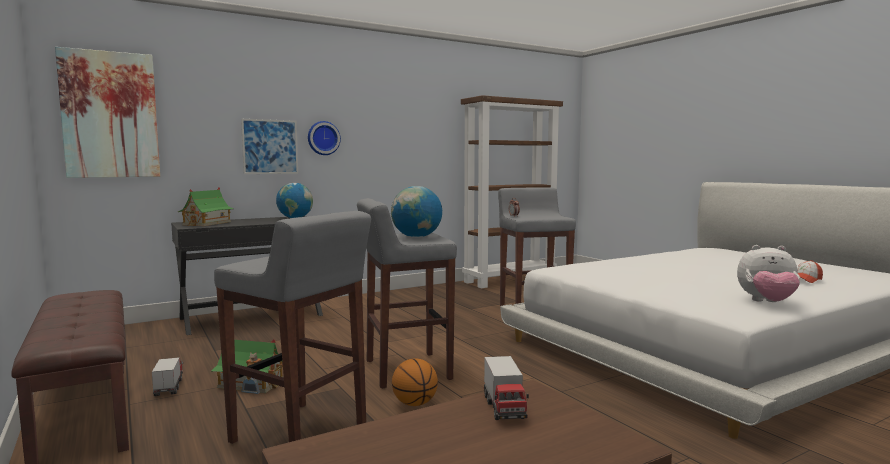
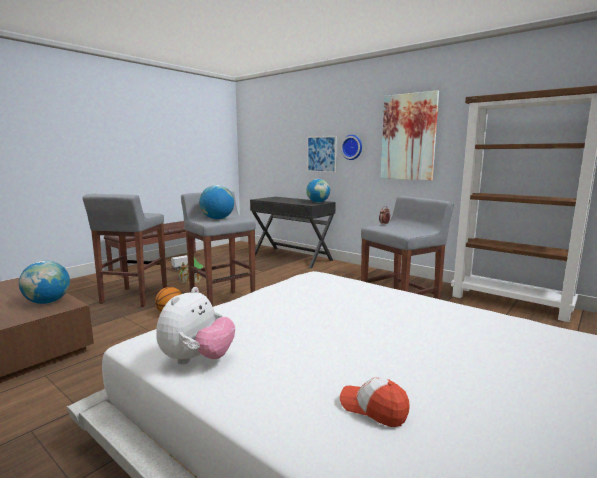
camera: 70 degrees right, 5 degrees up
picture [55,47,160,178] -> picture moved to [381,90,439,181]
toy house [178,188,233,226] -> none
toy truck [484,356,529,420] -> globe [19,261,70,304]
plush toy [737,245,800,302] -> plush toy turned 150 degrees counterclockwise [156,287,235,364]

